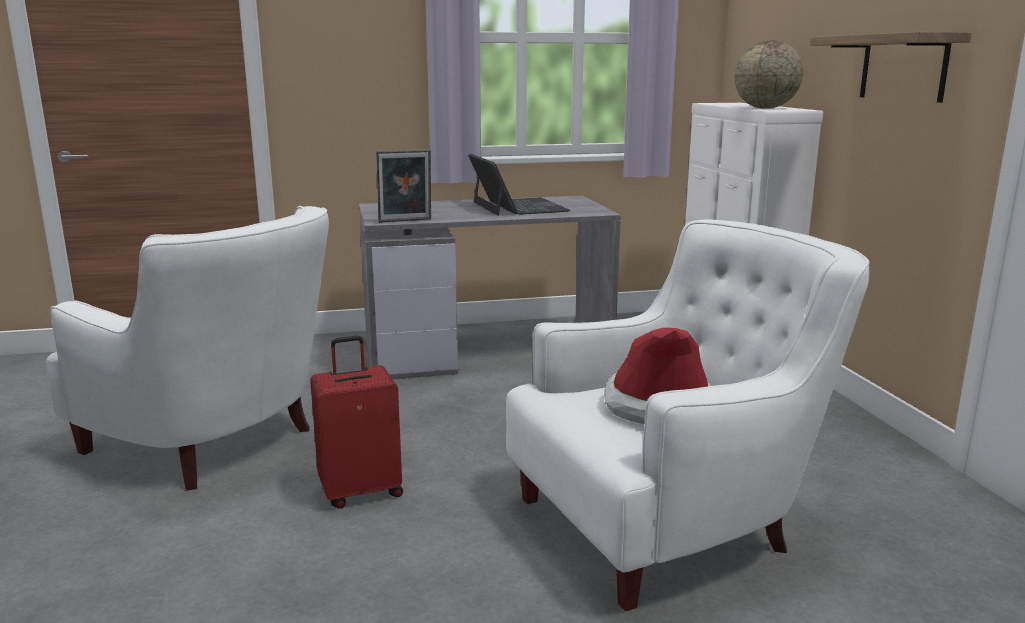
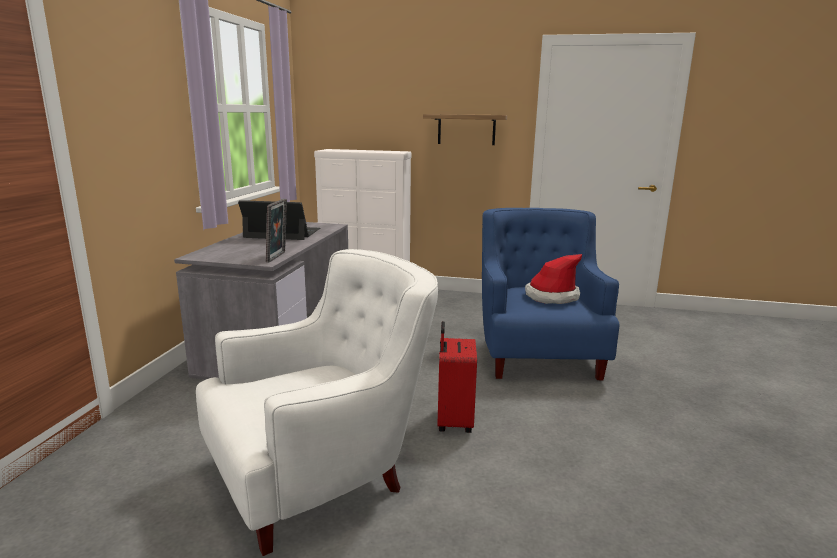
camera: 65 degrees left, 0 degrees up
white armchair [506,219,870,611] -> blue armchair [482,208,619,380]
globe [734,40,803,109] -> none

